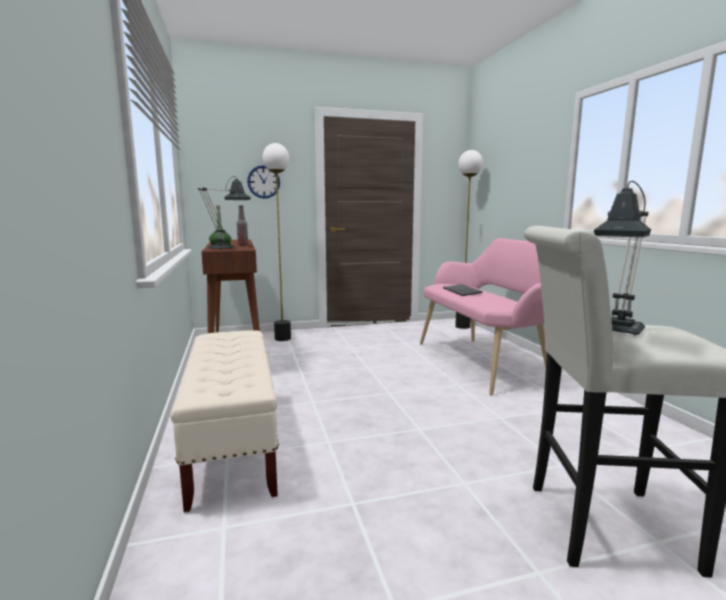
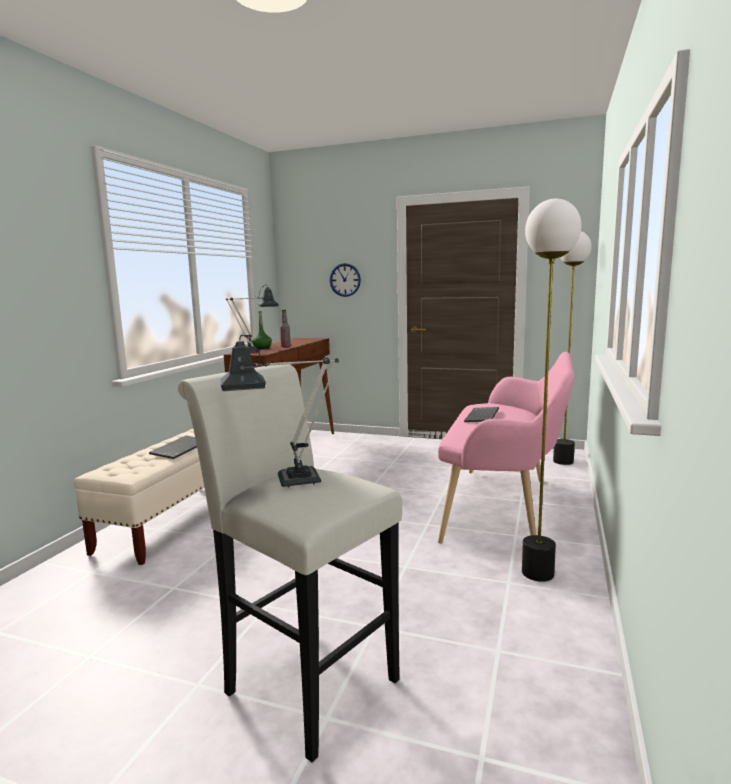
camera: 35 degrees right, 0 degrees up
floor lamp [263,143,291,341] -> floor lamp moved to [522,198,581,582]
none -> keyboard [149,436,197,459]

